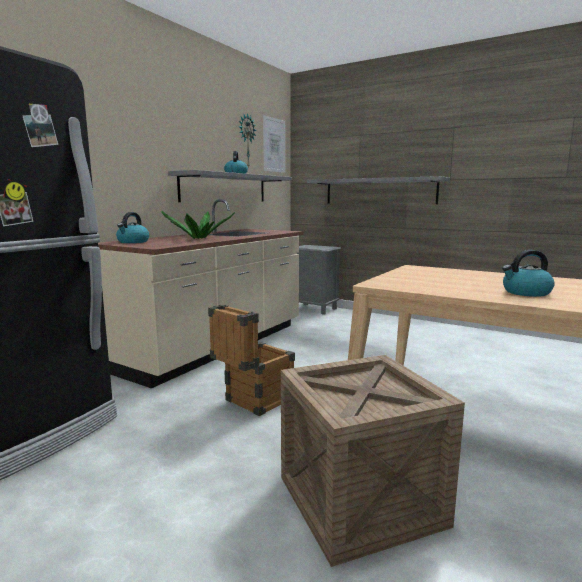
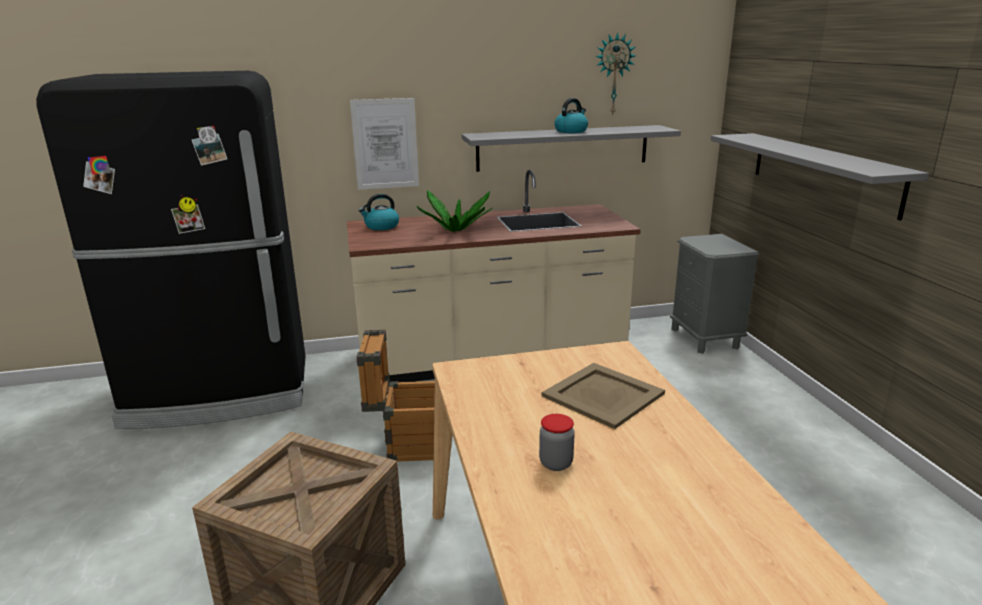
camera: 45 degrees right, 10 degrees up
picture [263,115,285,173] -> picture moved to [350,98,419,190]
kettle [502,250,555,297] -> jar [539,414,575,471]
none -> beige tray [542,363,665,429]

